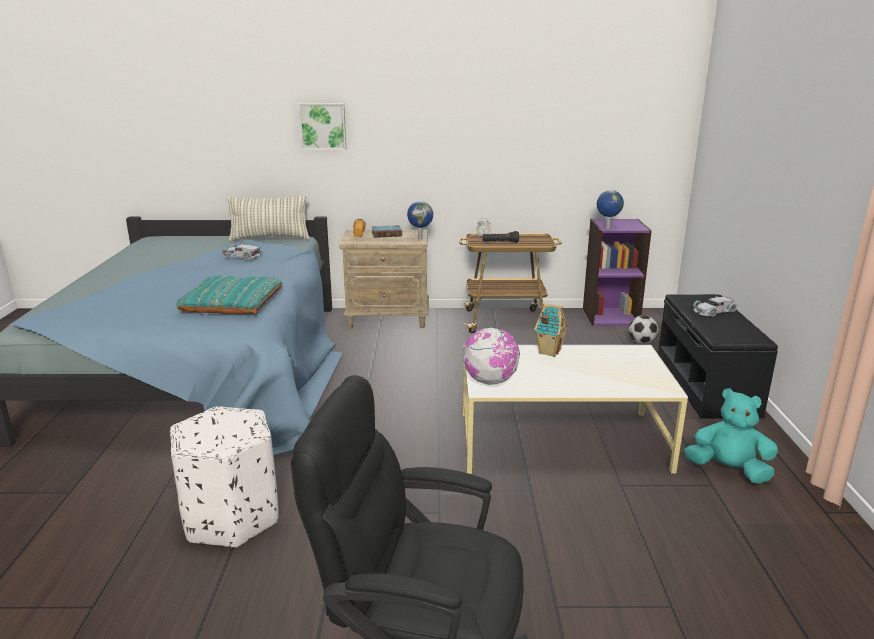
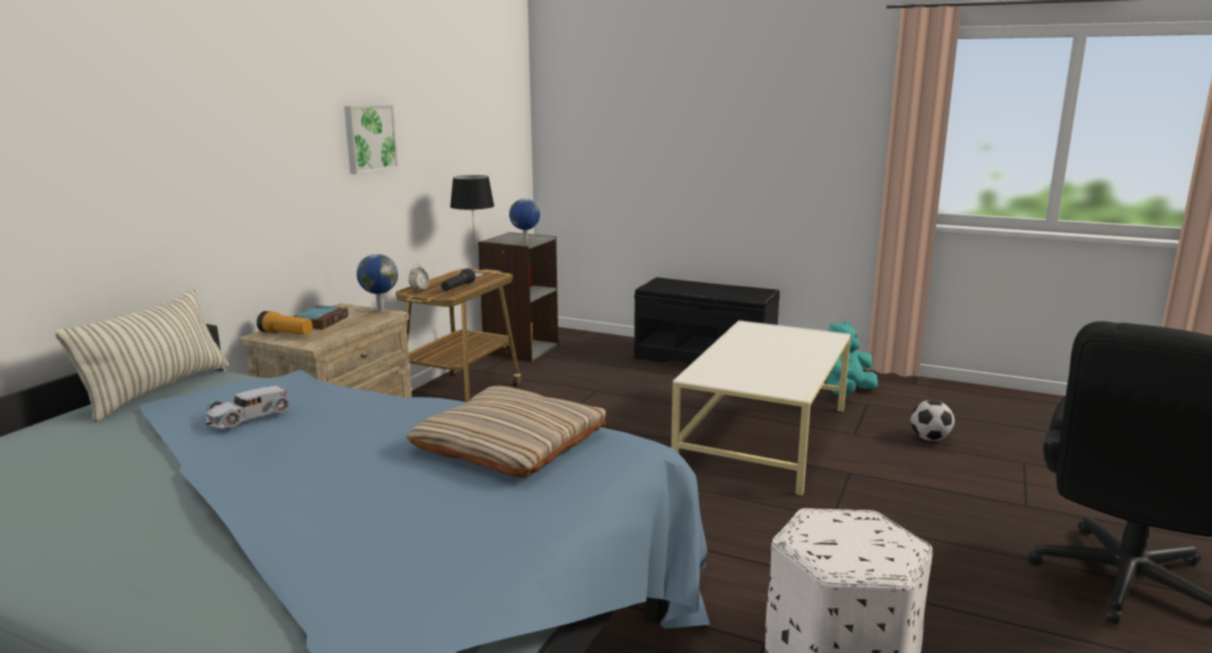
camera: 65 degrees left, 5 degrees down
turquoise pillow [176,276,282,314] -> beige pillow [407,386,606,478]
picture [299,103,346,150] -> picture moved to [344,104,399,174]
globe [463,327,520,385] -> none
toy house [534,303,568,357] -> none
purple bookcase [583,219,652,326] -> grey bookcase [478,232,558,362]
football [629,315,659,344] -> football moved to [911,400,955,441]
white toy car [693,296,737,317] -> none
none -> table lamp [450,175,494,277]

